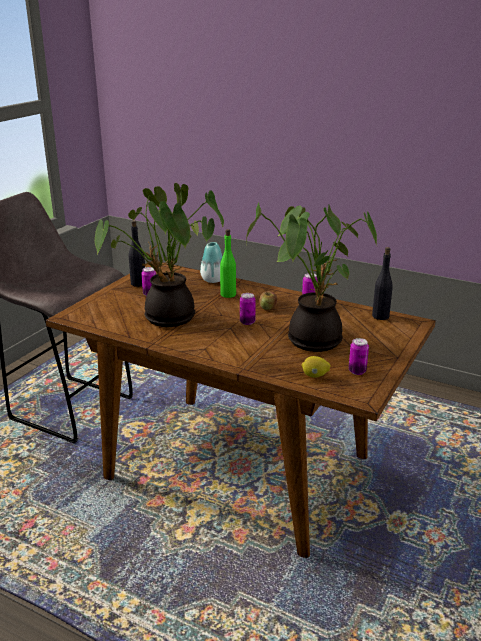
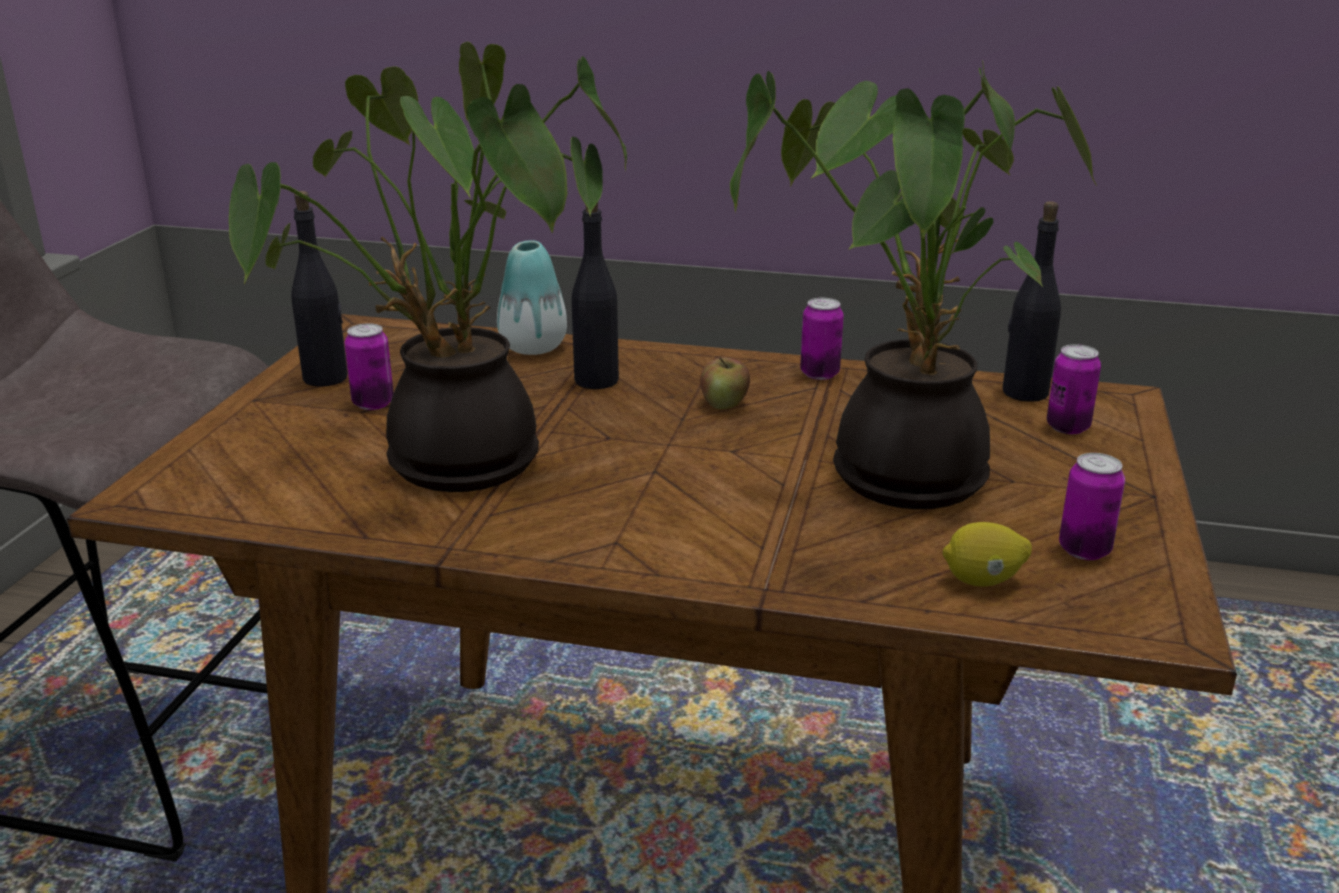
camera: 15 degrees left, 0 degrees up
green bottle [220,229,236,298] -> black bottle [571,202,619,389]
can [240,293,256,325] -> can moved to [1047,344,1101,434]

